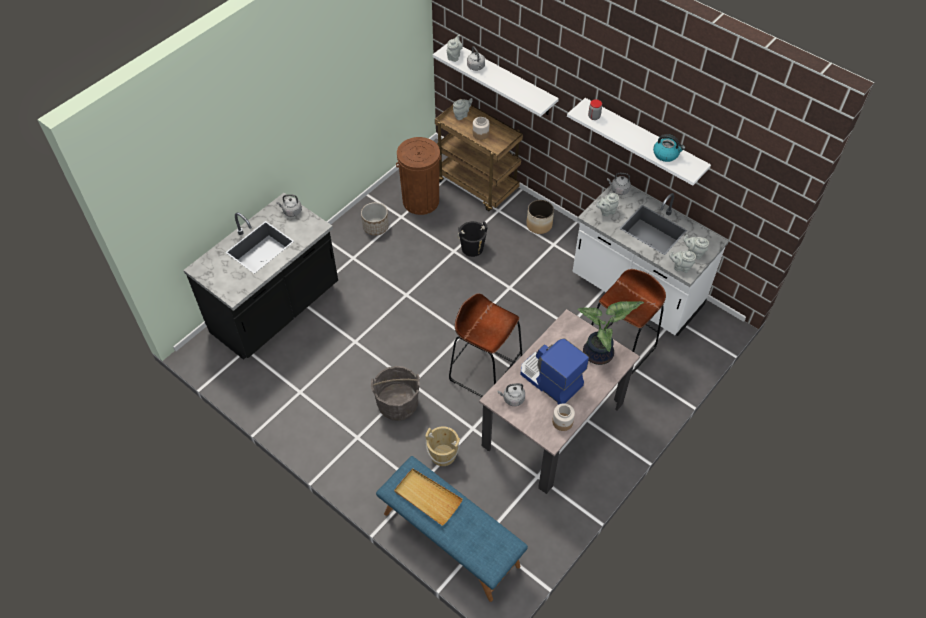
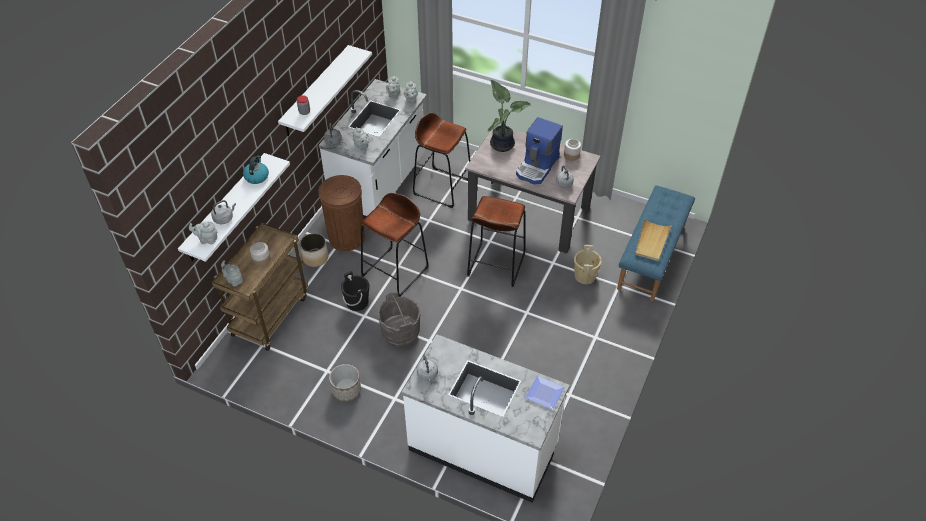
camera: 105 degrees left, 5 degrees down
black counter [183,193,338,360] -> white counter [402,334,570,503]
grey bucket [371,366,420,421] -> grey bucket moved to [378,292,421,348]
brown trash can [396,137,441,215] -> brown trash can moved to [318,175,365,251]
kettle [653,134,685,162] -> kettle moved to [243,156,269,184]
none -> brown stool [361,193,428,297]
none -> plate [525,376,565,410]

